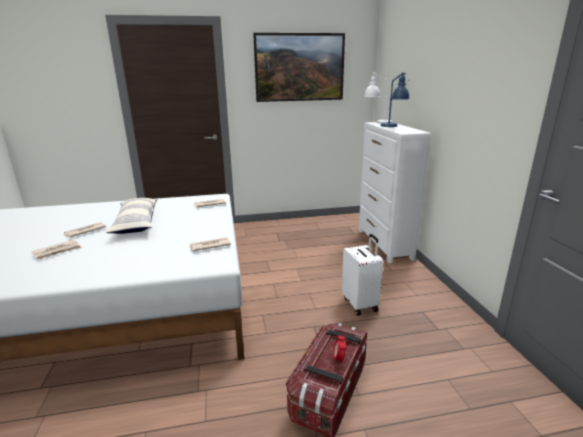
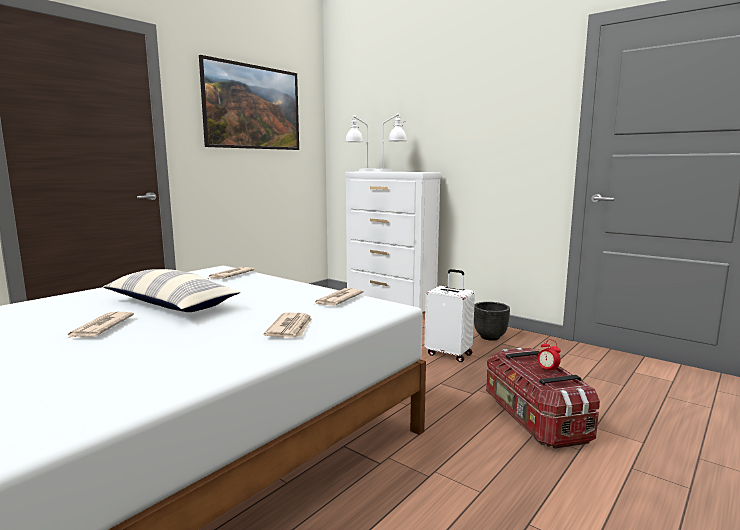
camera: 40 degrees left, 10 degrees down
newspaper [32,240,82,260] -> newspaper moved to [264,312,312,338]
blue table lamp [380,72,409,127] -> white table lamp [373,113,407,172]
none -> black planter [474,302,510,341]

